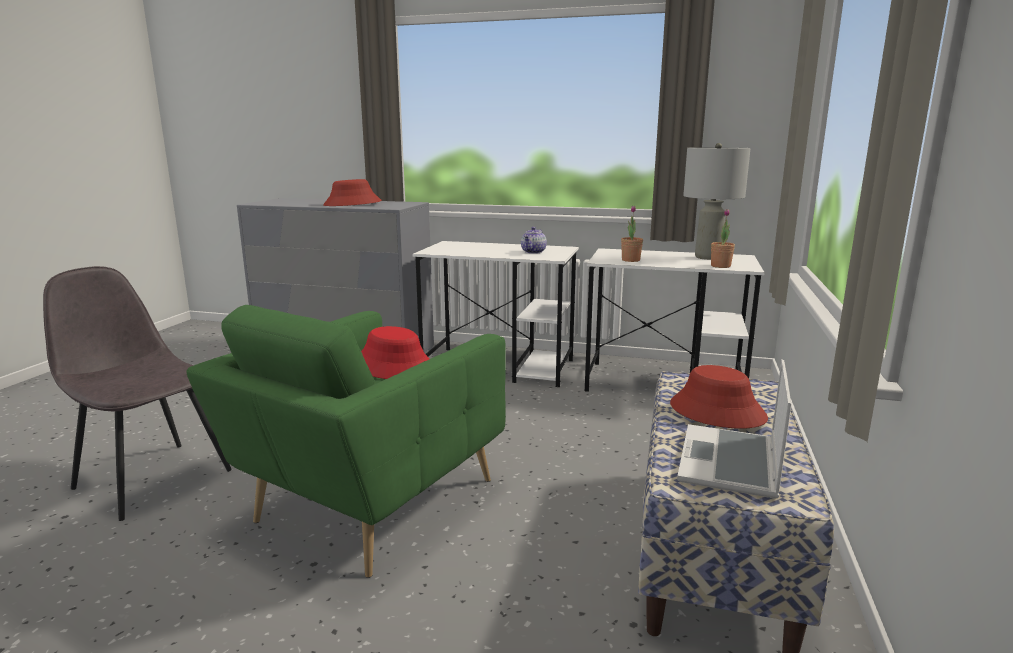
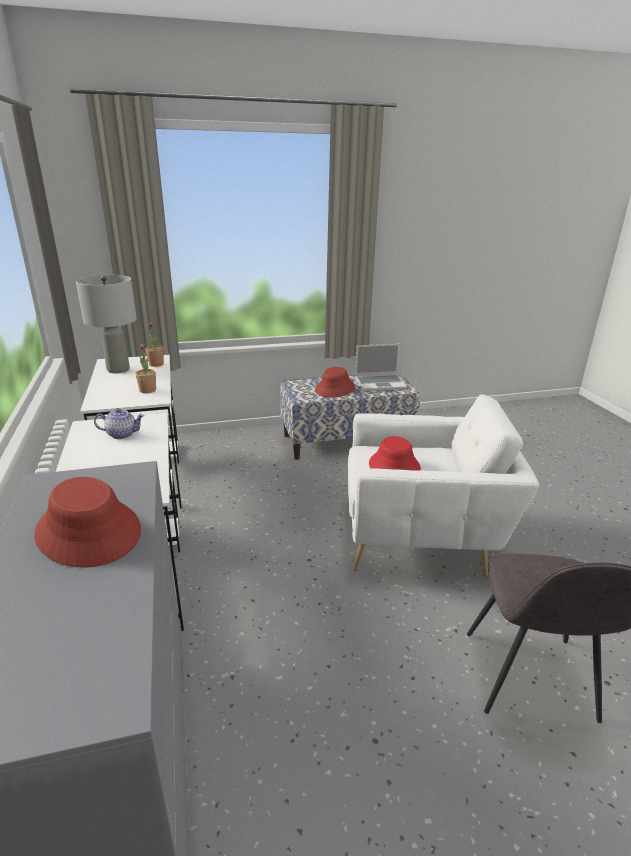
camera: 120 degrees left, 10 degrees up
green armchair [186,305,506,578] -> white armchair [348,394,539,576]

